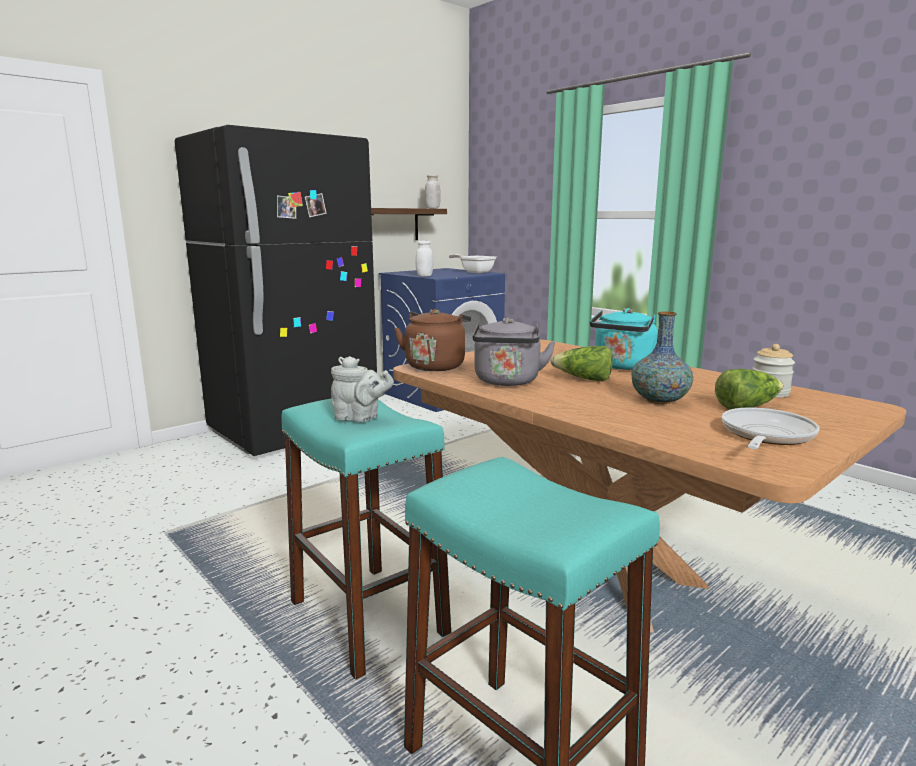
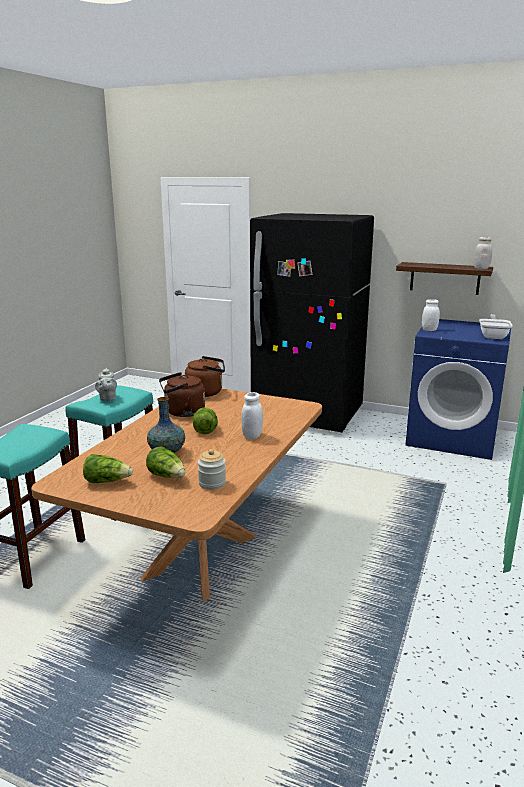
camera: 65 degrees right, 5 degrees up
grey kettle [473,318,556,386] -> brown kettle [159,372,205,417]
turquoise kettle [590,308,657,370] -> white jar [241,392,263,440]
frying pan [722,407,819,449] -> lettuce [83,454,133,483]

